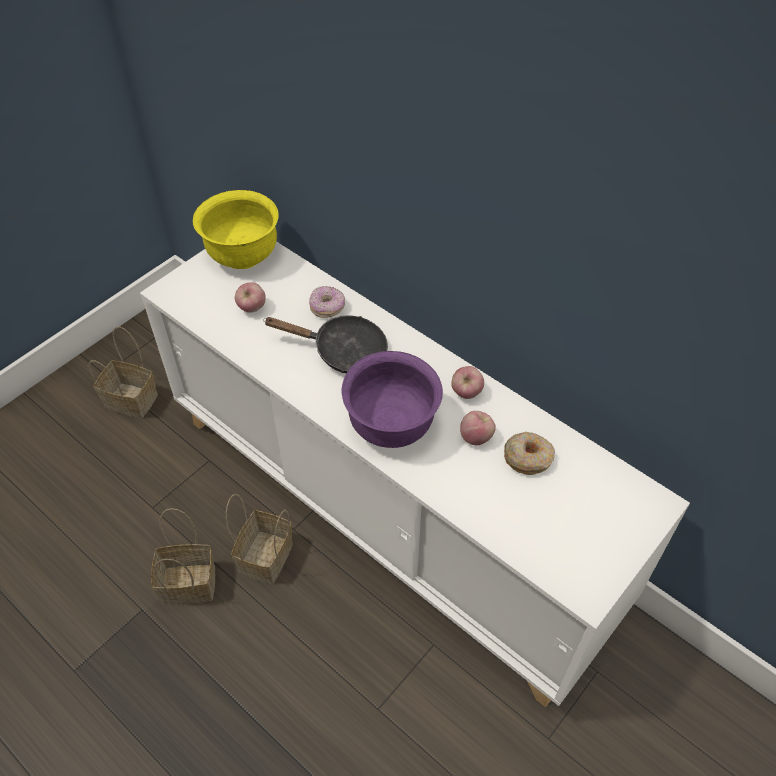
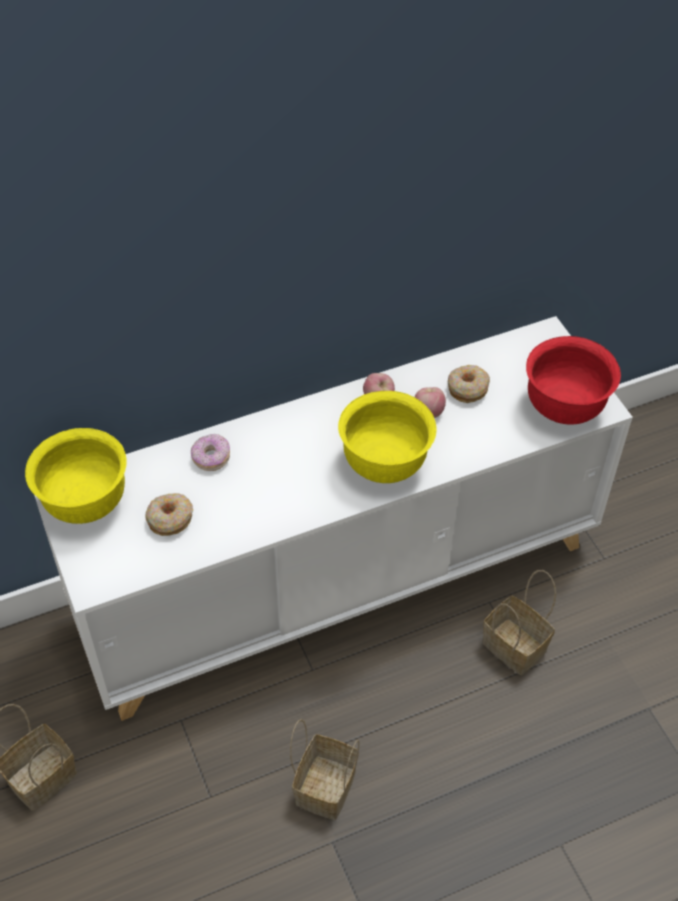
camera: 65 degrees left, 0 degrees up
basket [226,494,293,584] -> basket moved to [482,570,556,675]
apple [235,282,266,313] -> donut [145,493,193,536]
black frying pan [263,315,388,373] -> none
purple bowl [342,351,443,448] -> yellow bowl [338,391,437,483]
none -> red bowl [526,336,621,425]

